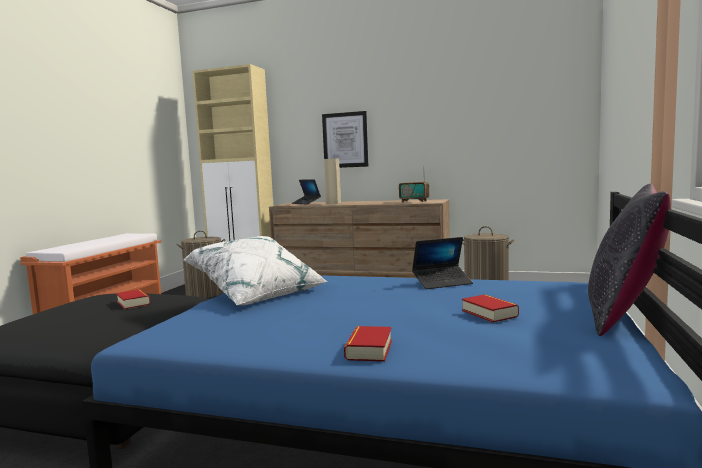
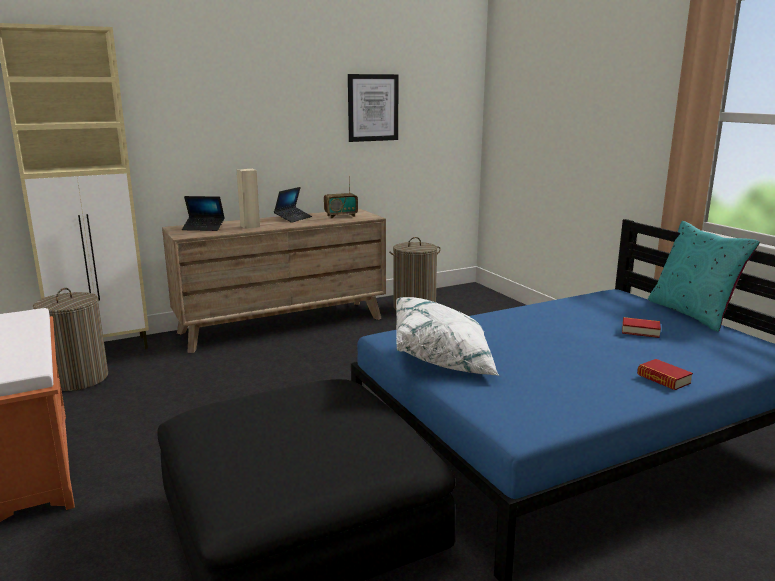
camera: 45 degrees left, 10 degrees up
book [116,289,151,309] -> none
picture [322,111,368,168] -> picture moved to [348,74,399,142]
laptop [412,237,473,289] -> laptop moved to [274,187,312,223]
black pillow [588,184,671,336] -> turquoise pillow [647,221,760,332]

